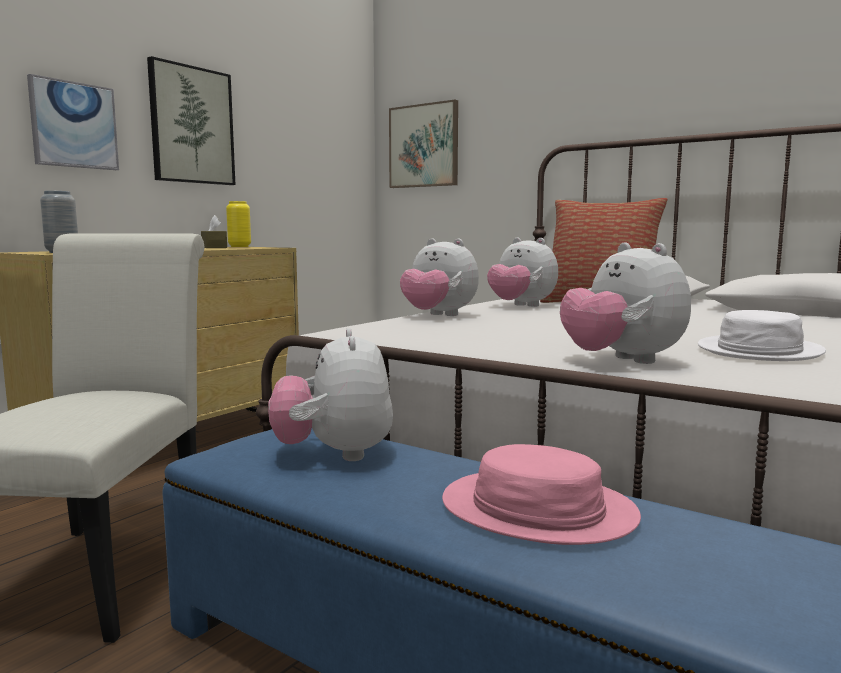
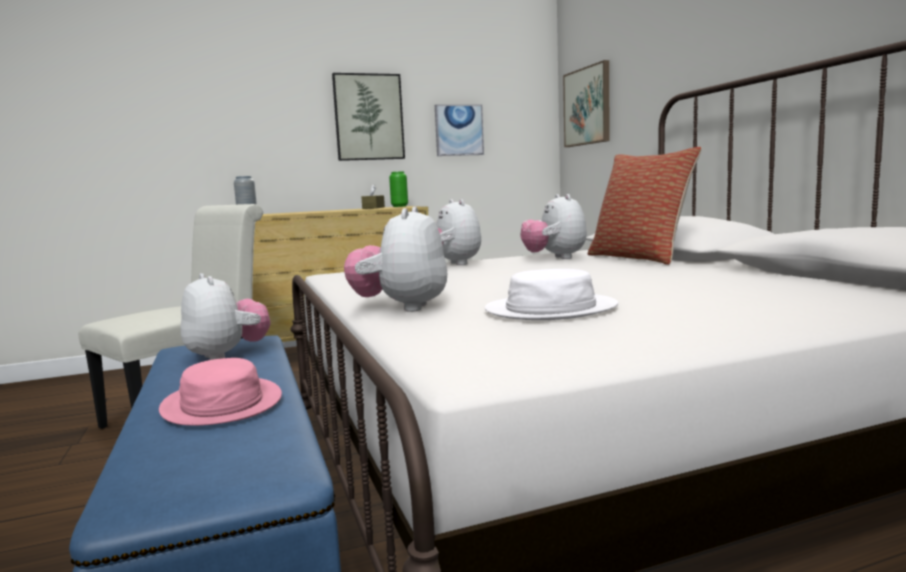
camera: 35 degrees right, 0 degrees up
picture [27,74,119,170] -> picture moved to [435,104,484,156]
yellow vase [226,201,251,247] -> green vase [389,171,408,207]
plush toy [268,328,393,461] -> plush toy turned 120 degrees clockwise [181,273,271,360]

